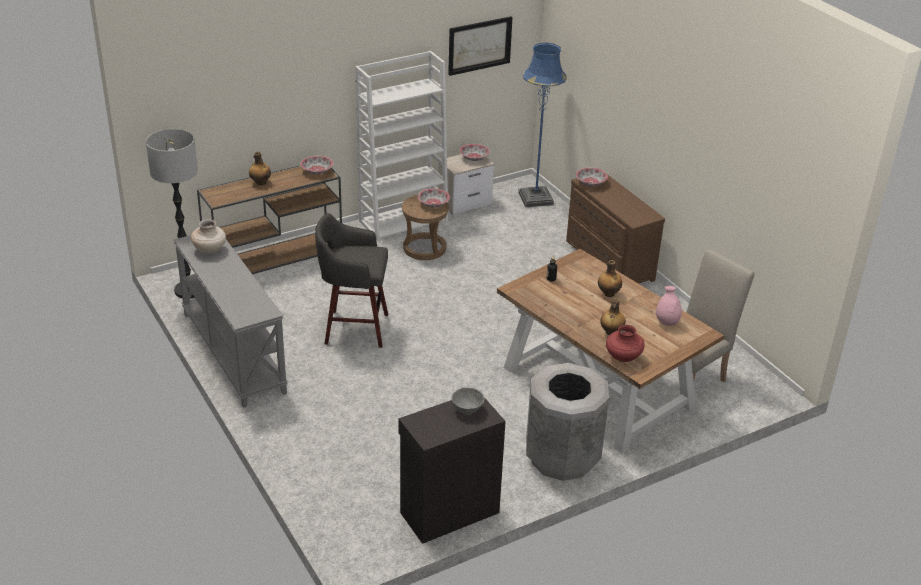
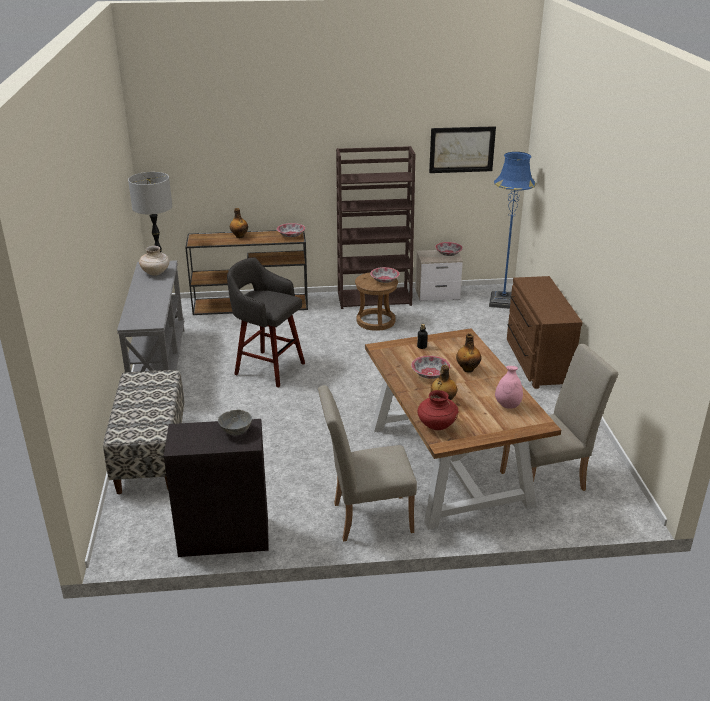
camera: 25 degrees right, 5 degrees down
white bookcase [355,51,448,241] -> brown bookcase [336,146,415,309]
grey trash can [526,363,609,481] -> beige chair [318,385,417,541]
bowl [576,168,608,186] -> bowl moved to [411,356,450,379]
none -> bench [103,370,184,494]

